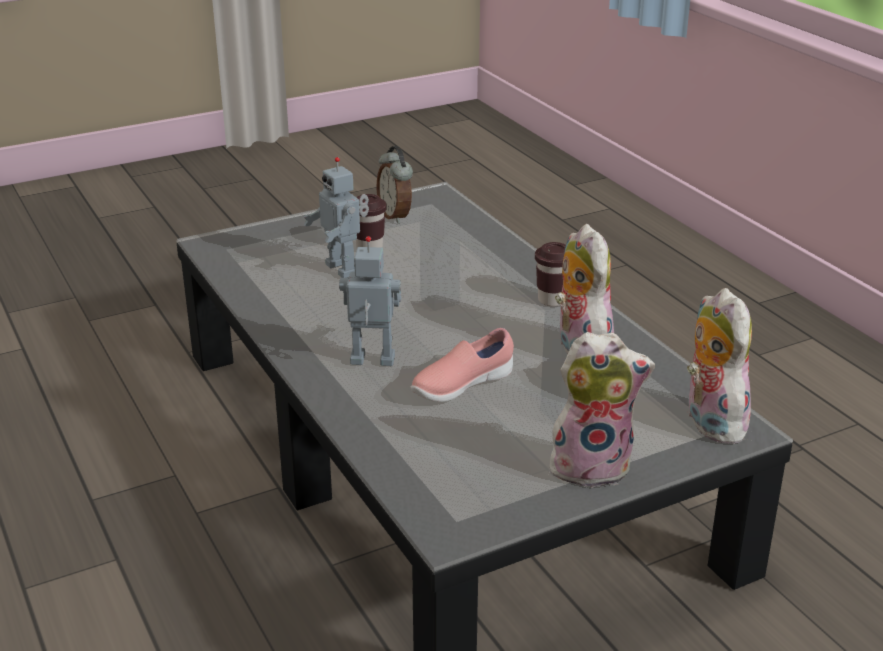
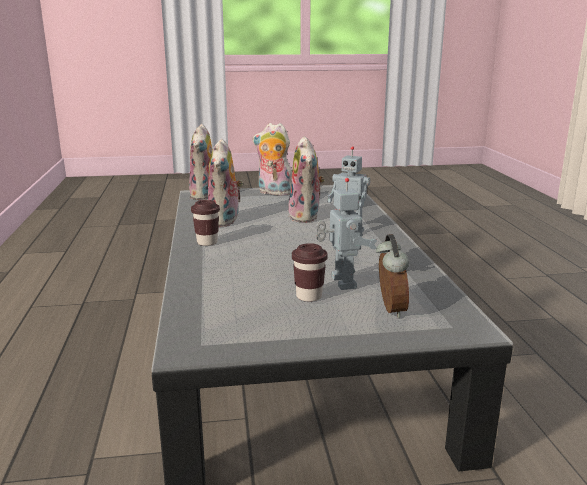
camera: 160 degrees left, 10 degrees down
alarm clock [377,146,413,224] -> alarm clock moved to [376,234,409,318]
pink shoe [411,328,514,402] -> plush toy [288,136,325,223]

